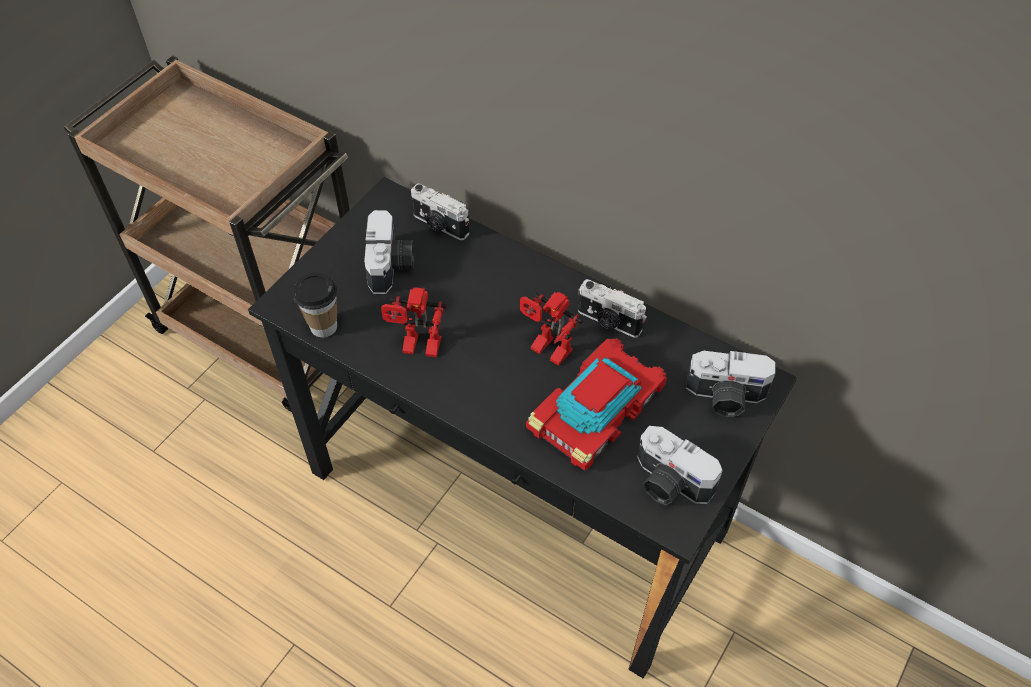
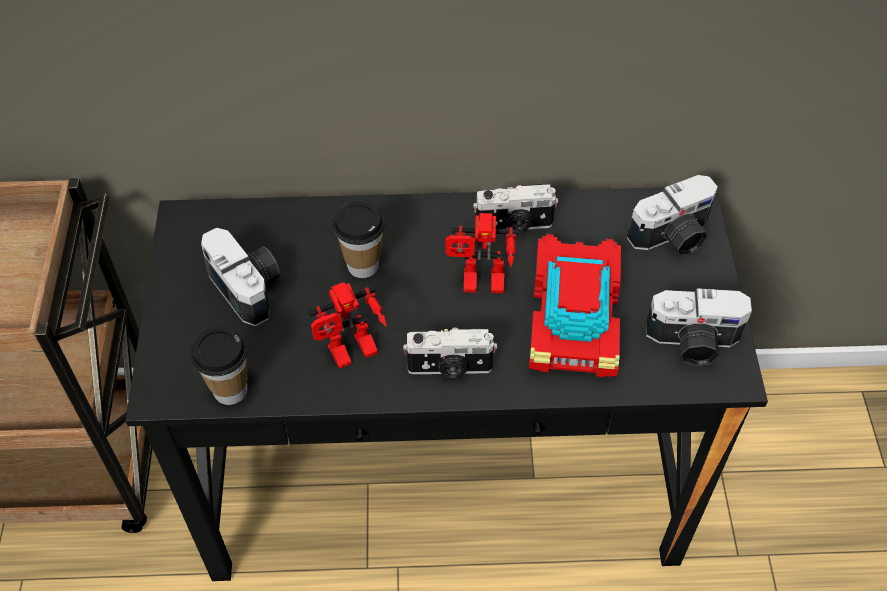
camera: 35 degrees left, 0 degrees up
camera [411,183,469,240] -> camera moved to [403,328,497,378]
none -> cup [333,201,385,278]

